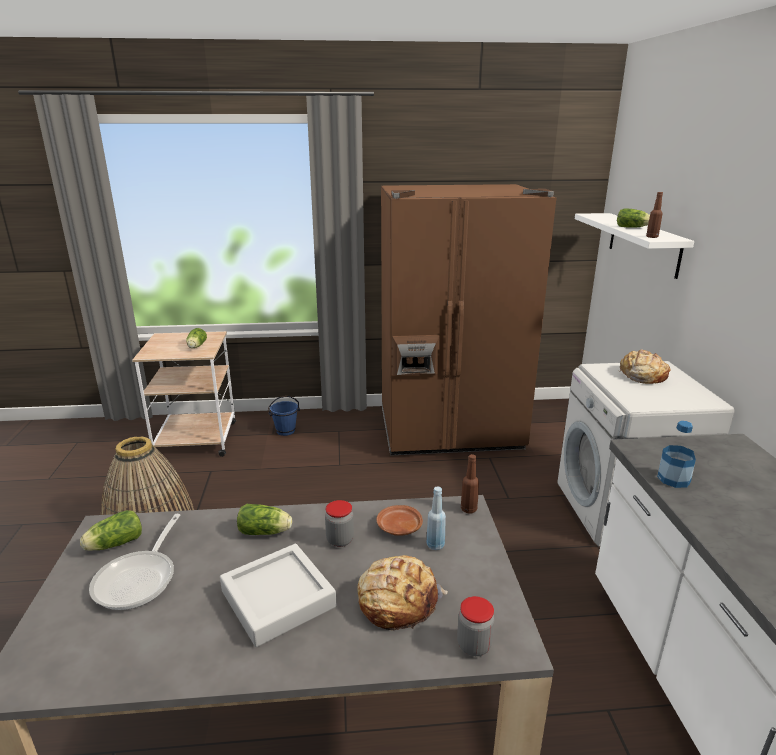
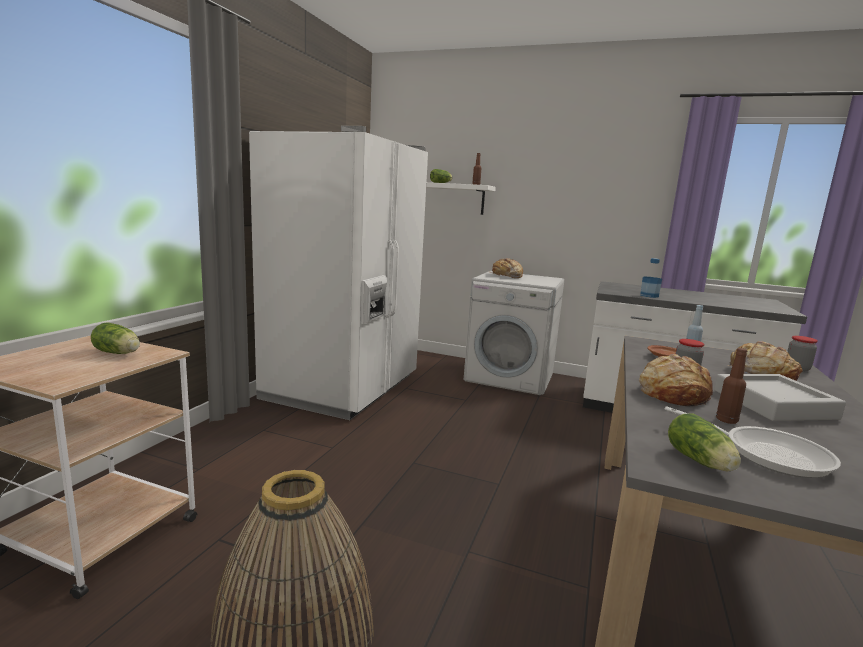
camera: 65 degrees left, 10 degrees down
lettuce [237,504,292,535] -> bread [639,354,713,406]
blue bucket [268,396,300,436] -> none
brown fridge [381,184,556,456] -> white fridge [249,126,428,420]
brown bottle [461,454,479,514] -> brown bottle moved to [716,348,747,424]

